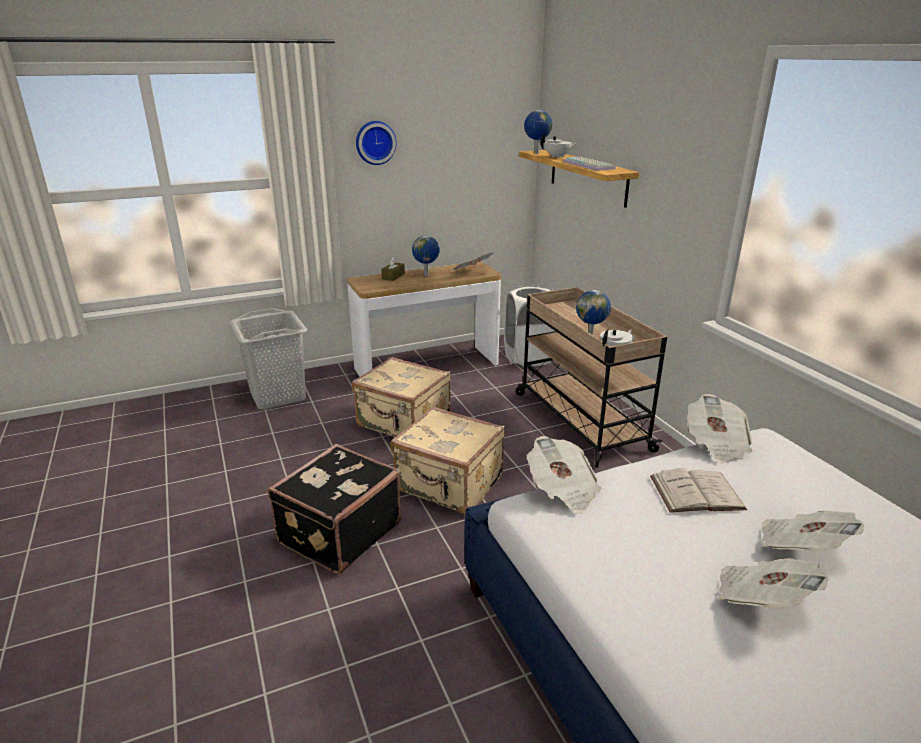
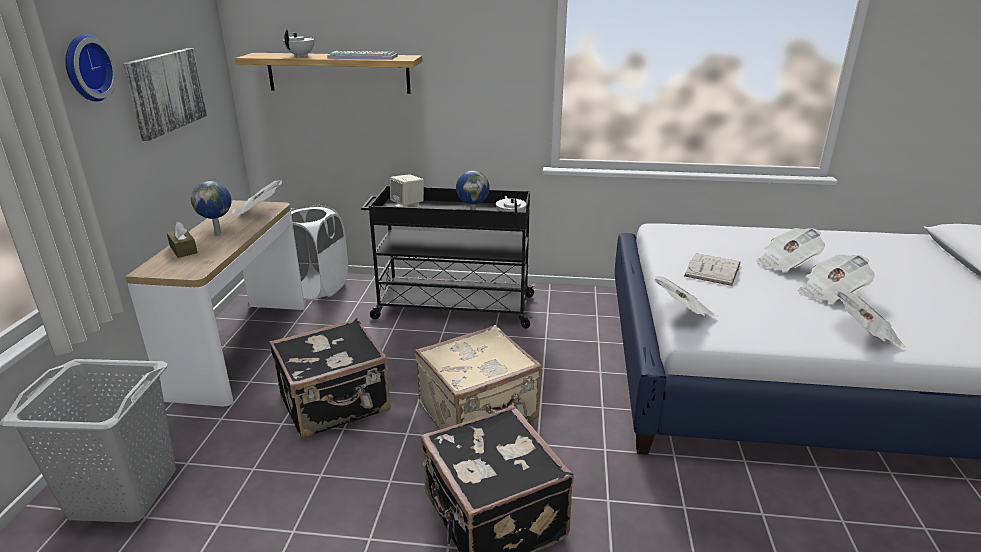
camera: 60 degrees left, 0 degrees up
beige suitcase [352,357,451,437] -> black suitcase [269,318,390,439]
beige cart [516,287,667,468] -> black cart [361,186,536,329]
globe [524,110,552,154] -> none
newspaper [687,394,752,464] -> newspaper moved to [834,290,906,347]
none -> picture [123,48,207,141]
none -> beige speaker [390,174,424,208]

